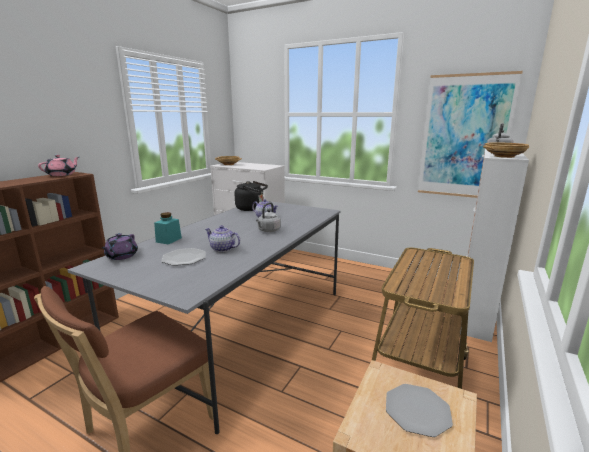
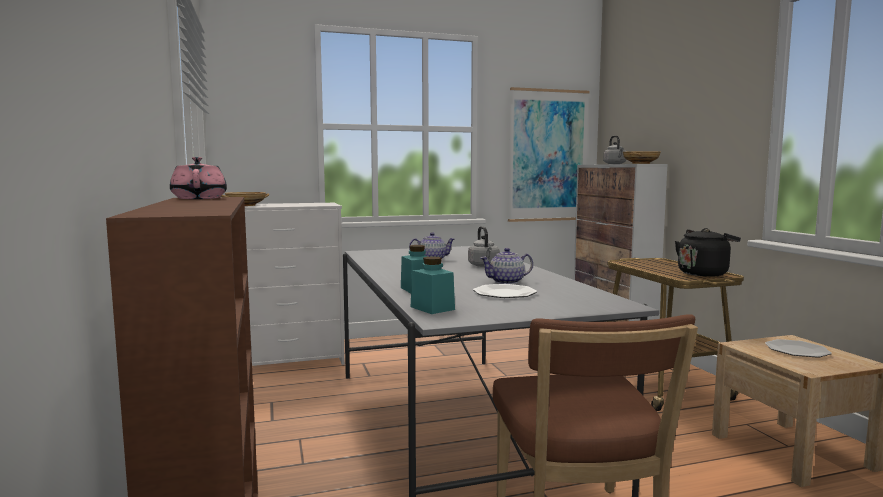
camera: 45 degrees left, 10 degrees down
purple teapot [102,233,138,260] -> turquoise jar [411,256,455,314]
black kettle [235,181,268,211] -> black kettle moved to [675,228,741,277]

